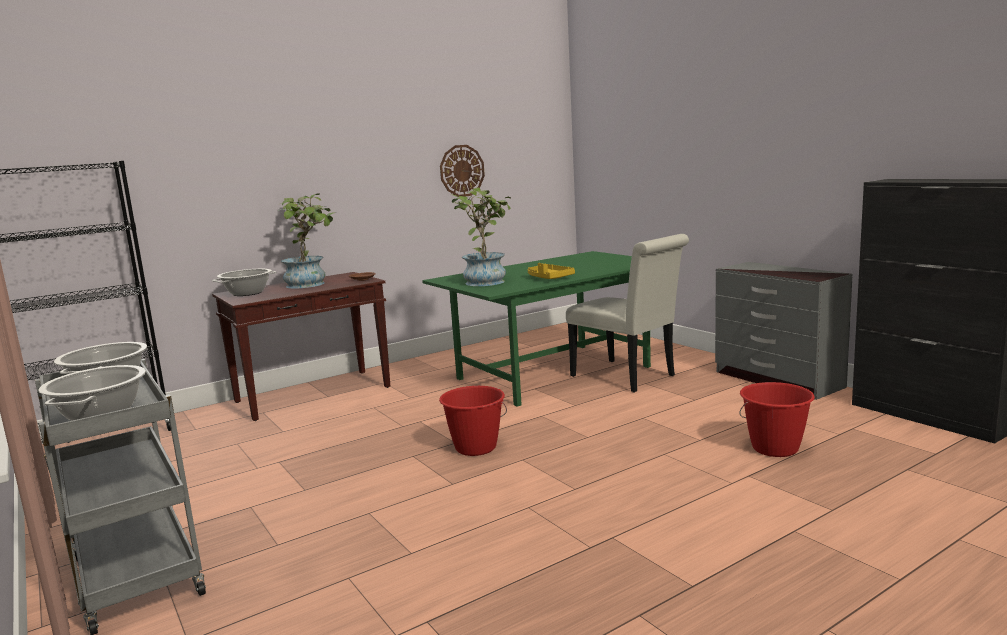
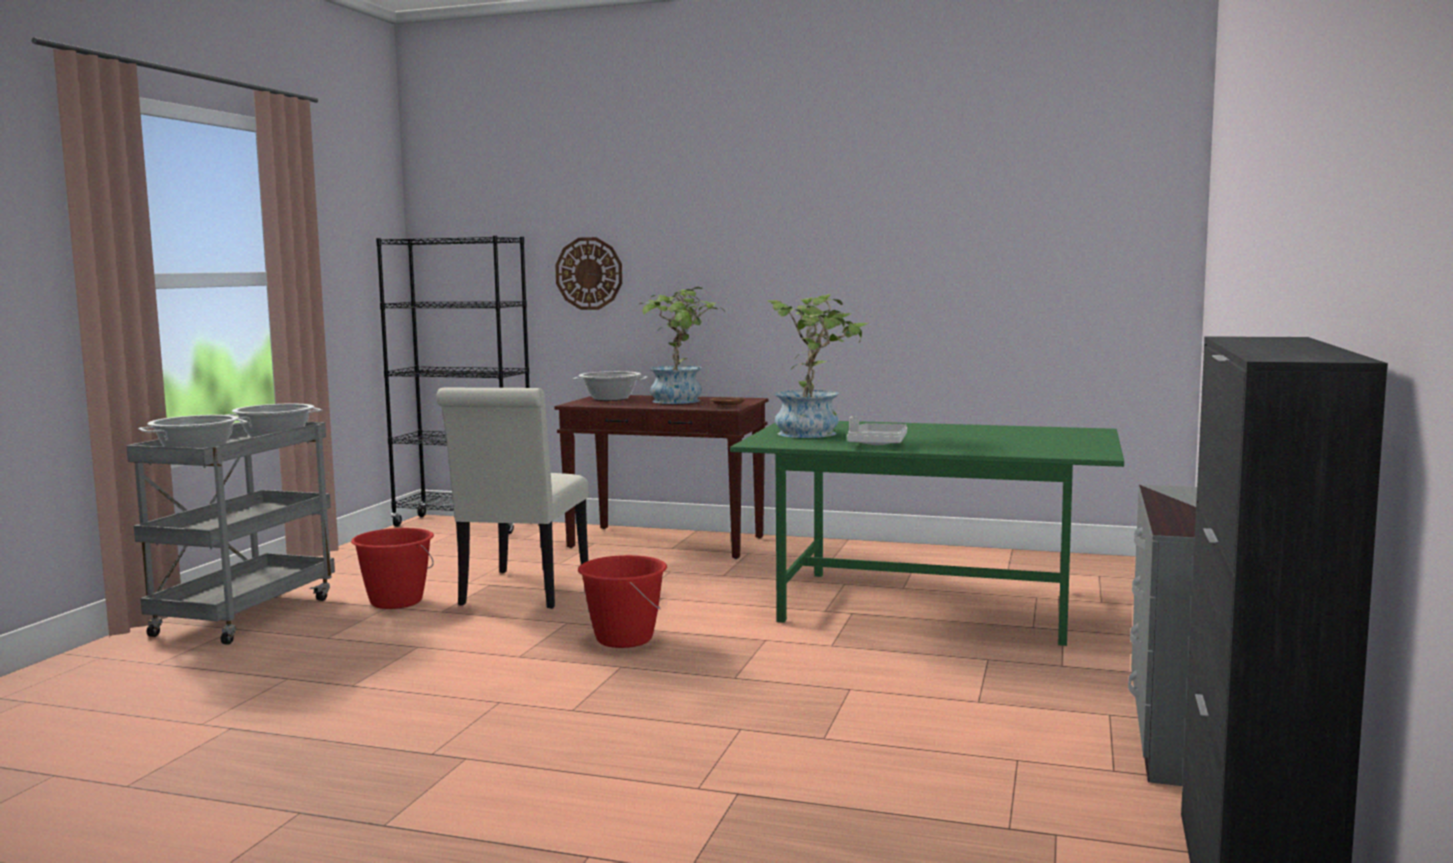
camera: 50 degrees right, 5 degrees down
wall clock [440,145,485,197] -> wall clock moved to [555,237,622,310]
yellow tray [528,263,575,279] -> grey tray [847,416,907,445]
white chair [566,234,689,393] -> white chair moved to [436,388,589,609]
red bucket [739,382,815,457] -> red bucket moved to [351,528,434,609]

